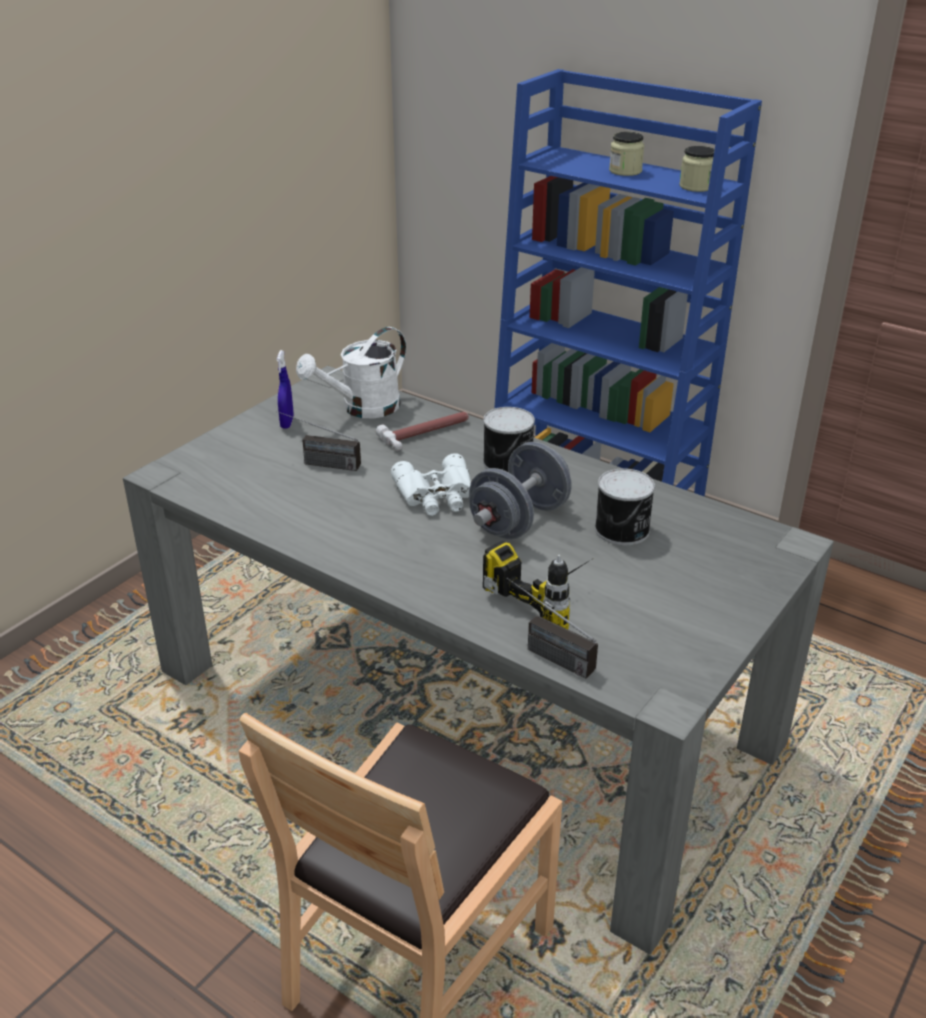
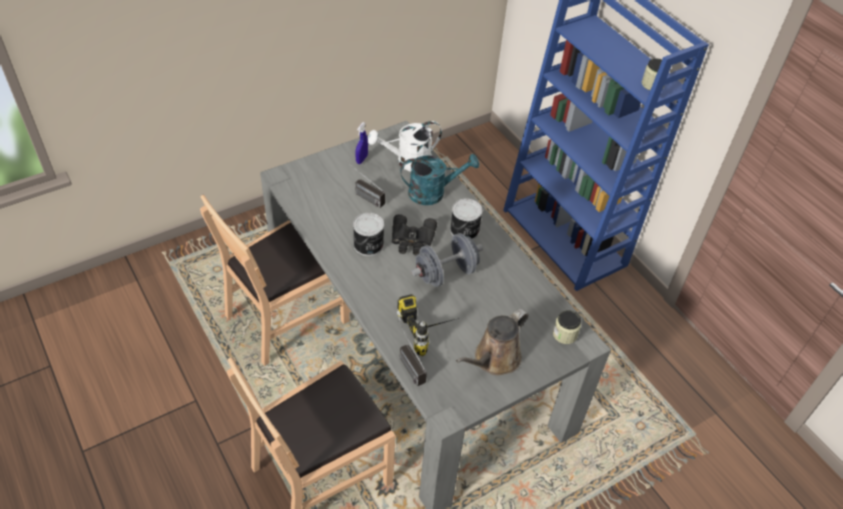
camera: 20 degrees right, 15 degrees up
hammer [376,412,469,451] -> turquoise watering can [400,154,479,205]
white binoculars [391,454,471,516] -> black binoculars [392,214,437,256]
can [595,468,655,546] -> can moved to [353,213,384,256]
jar [609,132,644,176] -> jar moved to [553,310,581,344]
none -> brown chair [200,195,350,366]
none -> brown watering can [456,309,528,375]

